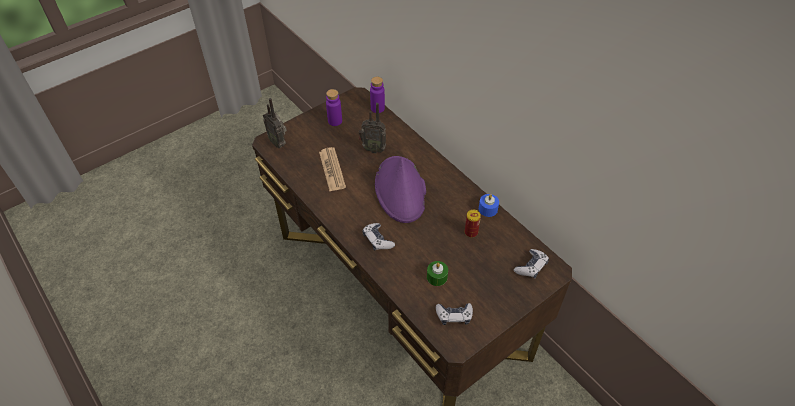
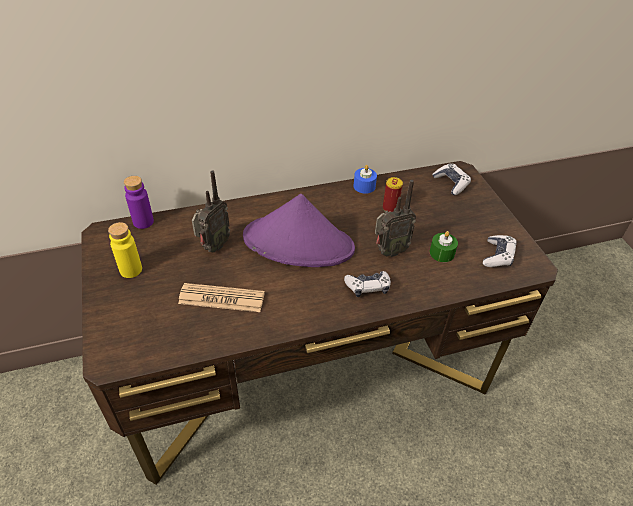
camera: 70 degrees left, 5 degrees down
radio [263,98,287,148] -> radio moved to [375,180,416,257]
purple bottle [326,89,342,126] -> yellow bottle [108,222,142,278]

